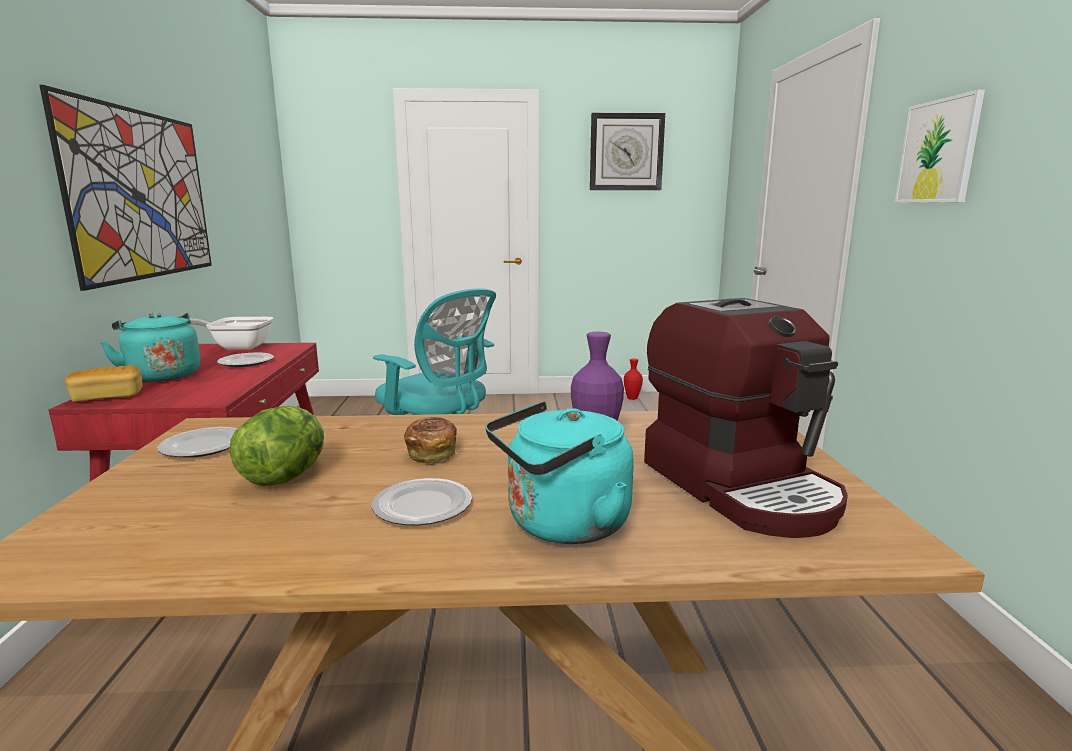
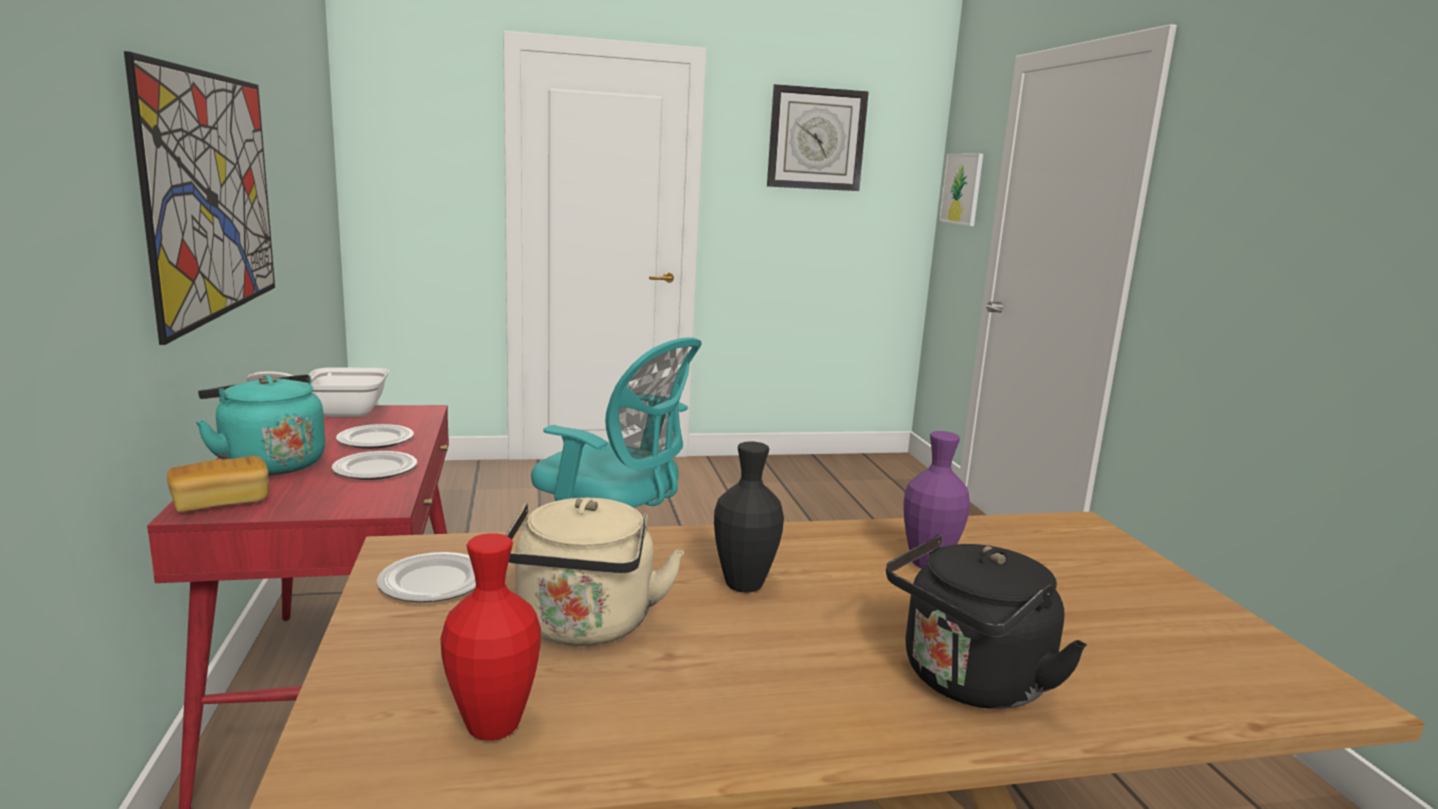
camera: 10 degrees left, 0 degrees up
lettuce [230,406,324,486] -> beige kettle [506,498,684,646]
plate [372,478,472,525] -> plate moved to [332,451,417,480]
bread [404,417,458,463] -> black vase [714,441,784,592]
turquoise kettle [486,401,634,544] -> black kettle [886,534,1087,709]
red vase [624,359,643,400] -> red vase moved to [441,533,541,741]
coffee machine [644,298,848,538] -> none
picture [895,90,985,203] -> picture moved to [939,154,983,226]

